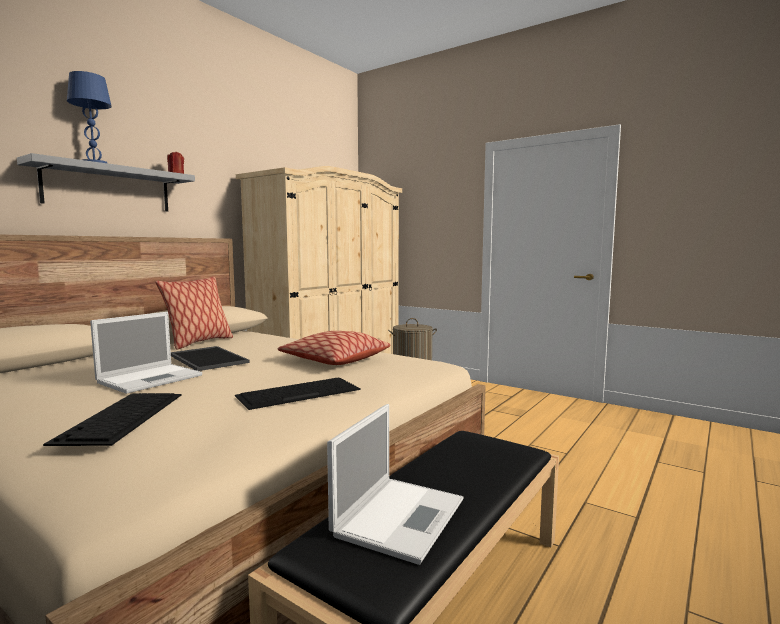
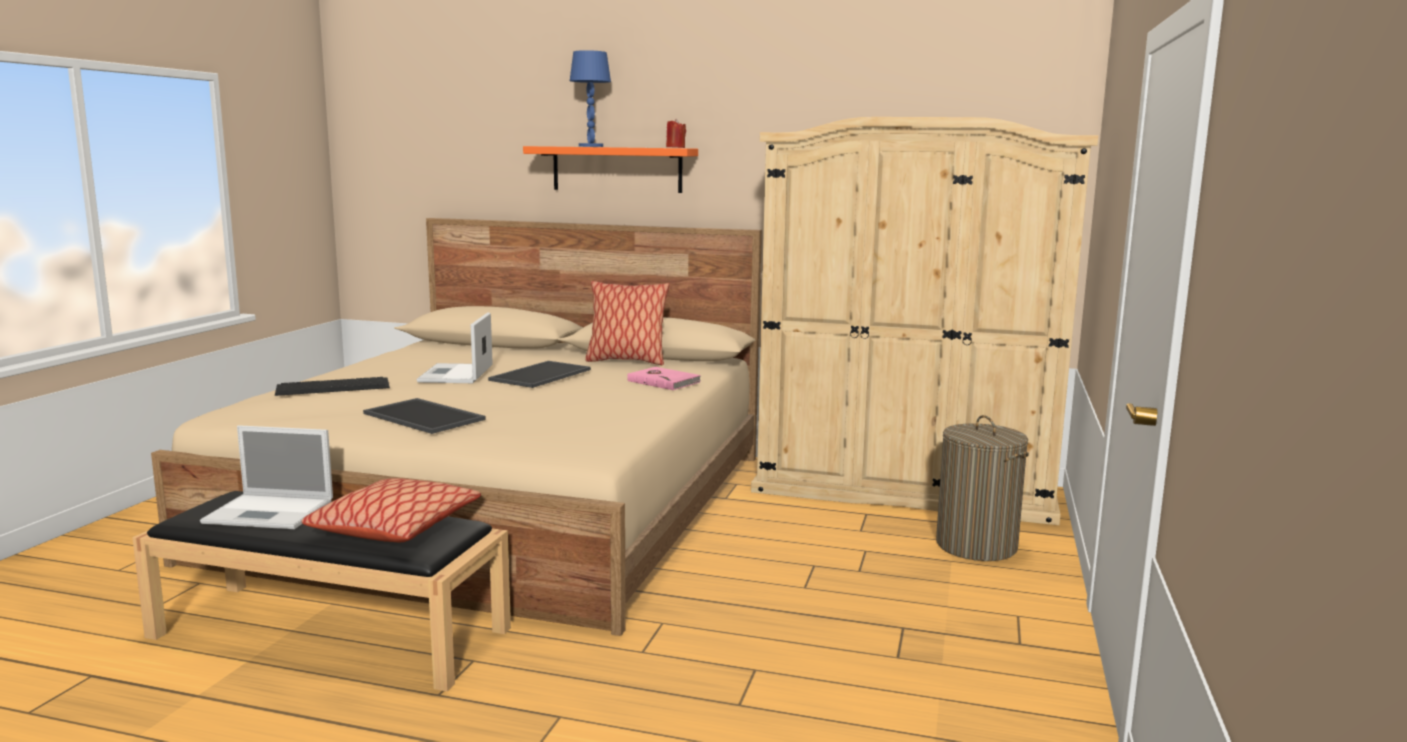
camera: 70 degrees right, 5 degrees up
grey shelf [17,153,195,211] -> orange shelf [523,146,698,193]
laptop [90,312,202,394] -> laptop turned 75 degrees clockwise [416,312,493,383]
keyboard [235,378,361,410] -> tray [363,398,486,434]
pillow [278,331,390,365] -> pillow moved to [302,478,481,542]
none -> pink book [627,367,701,390]

